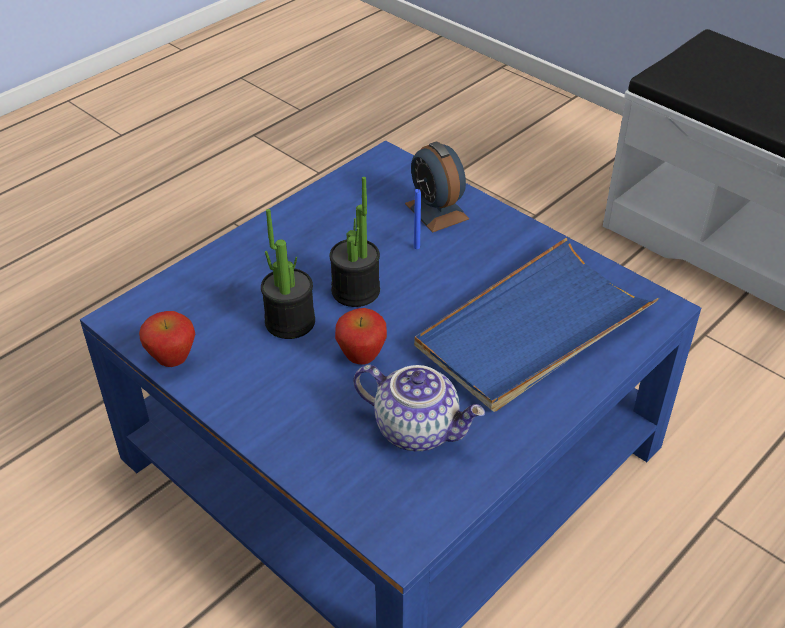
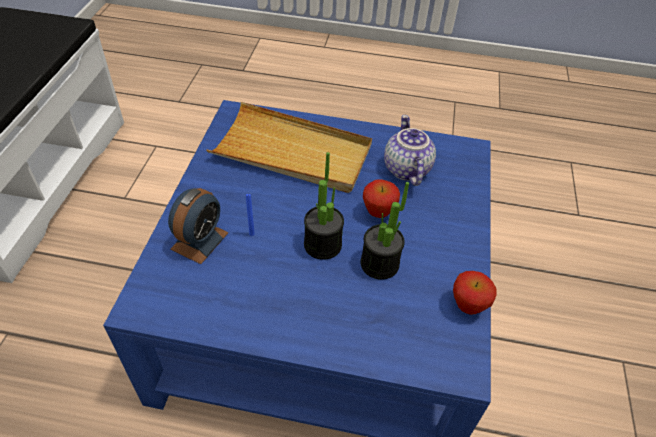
camera: 125 degrees left, 5 degrees up
blue tray [414,237,660,412] -> beige tray [206,102,372,193]

